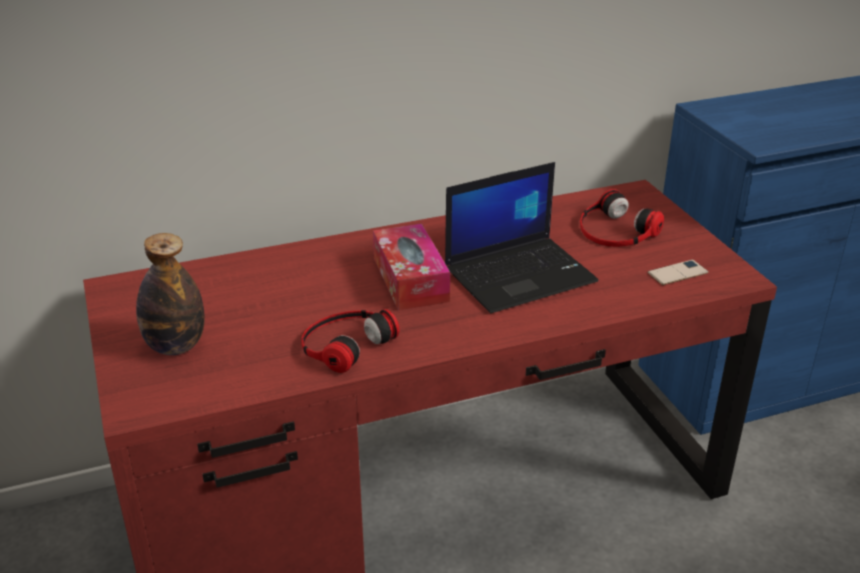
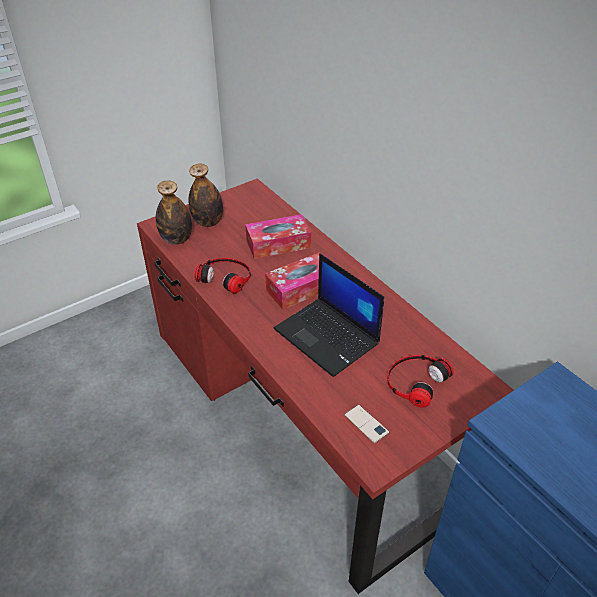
camera: 75 degrees right, 10 degrees up
none -> bottle [156,181,192,245]
none -> tissue box [245,214,311,259]

